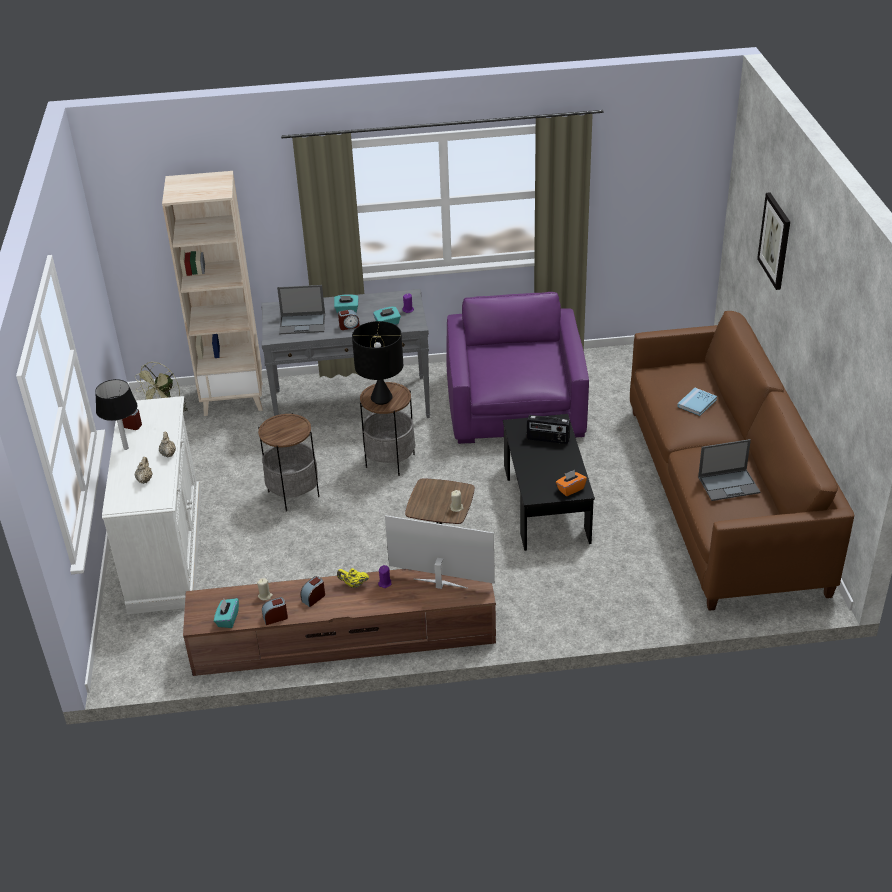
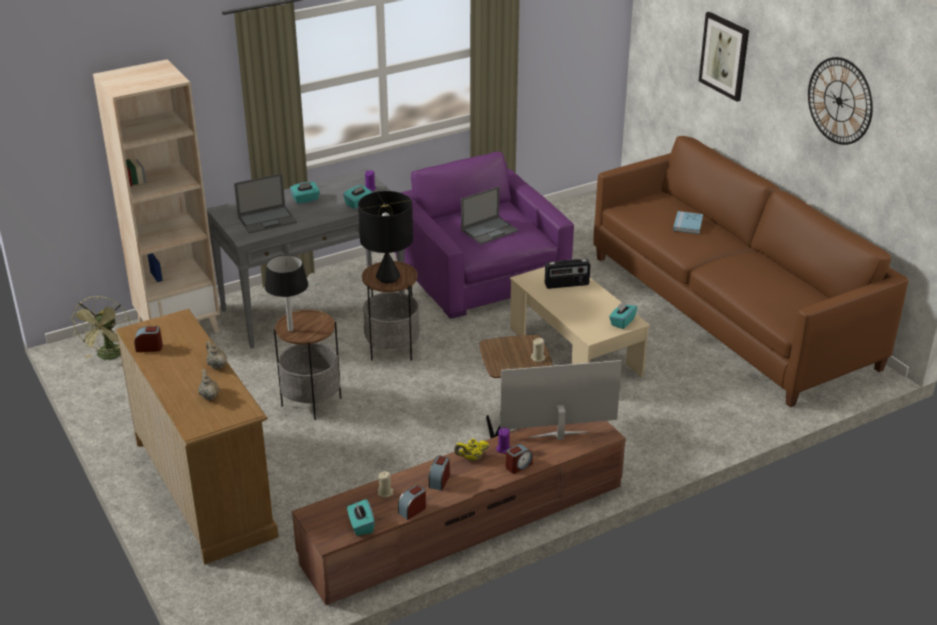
camera: 25 degrees left, 5 degrees down
black table lamp [95,379,137,450] -> black table lamp moved to [265,255,308,332]
white cabinet [102,396,201,614] -> brown cabinet [115,309,279,565]
alarm clock [338,310,360,330] -> alarm clock moved to [506,444,533,474]
black coffee table [503,414,595,551] -> beige coffee table [510,267,650,378]
orange tissue box [556,470,587,496] -> turquoise tissue box [609,300,637,329]
laptop [698,439,760,501] -> laptop moved to [461,186,519,244]
none -> wall clock [808,57,873,145]

